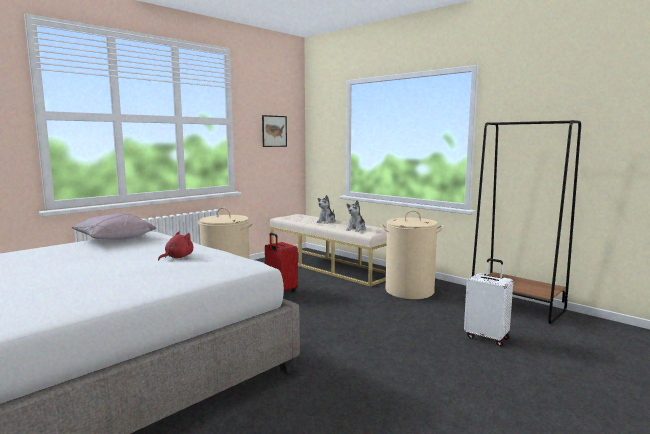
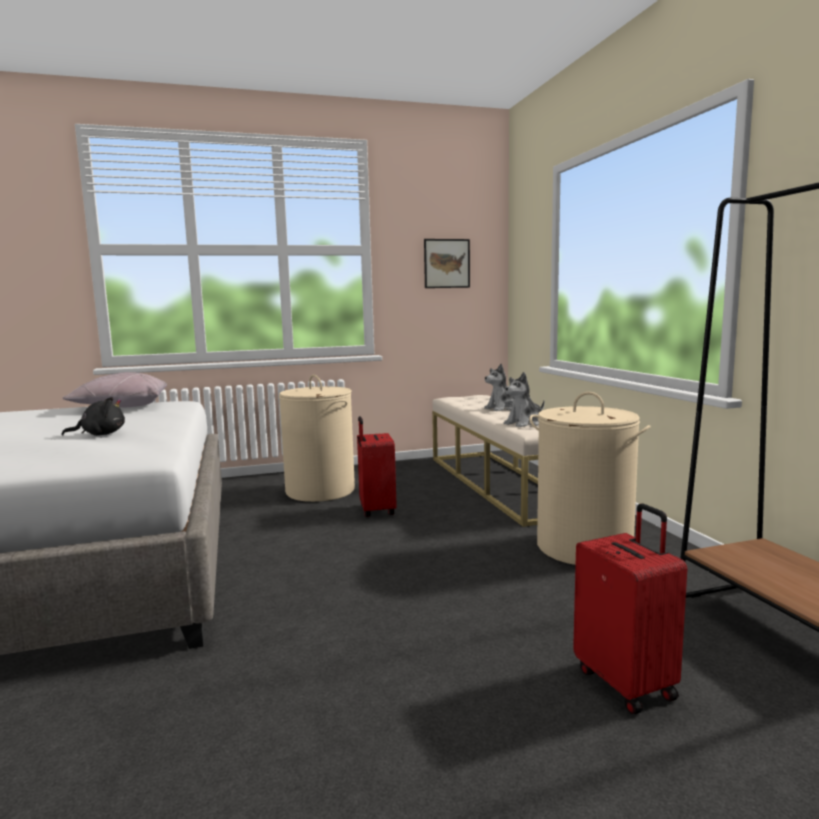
camera: 30 degrees right, 0 degrees up
red plush toy [158,232,193,260] -> black plush toy [61,397,125,436]
white suitcase [464,258,513,346] -> red suitcase [573,504,687,714]

